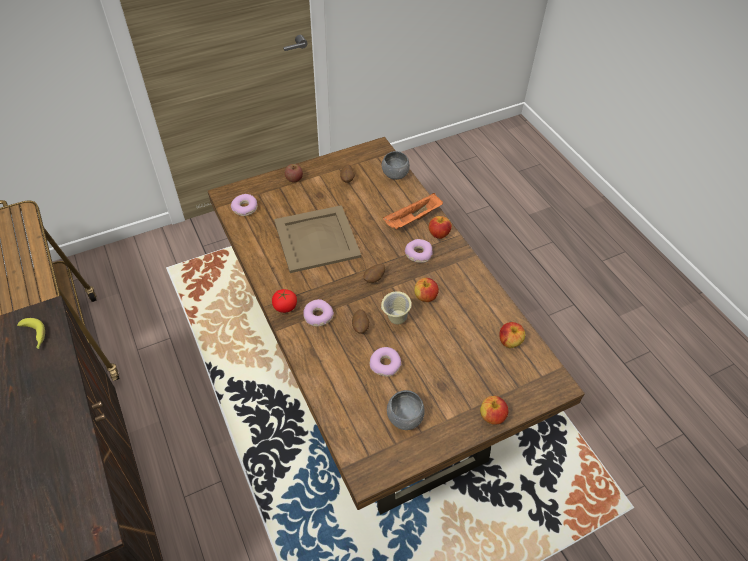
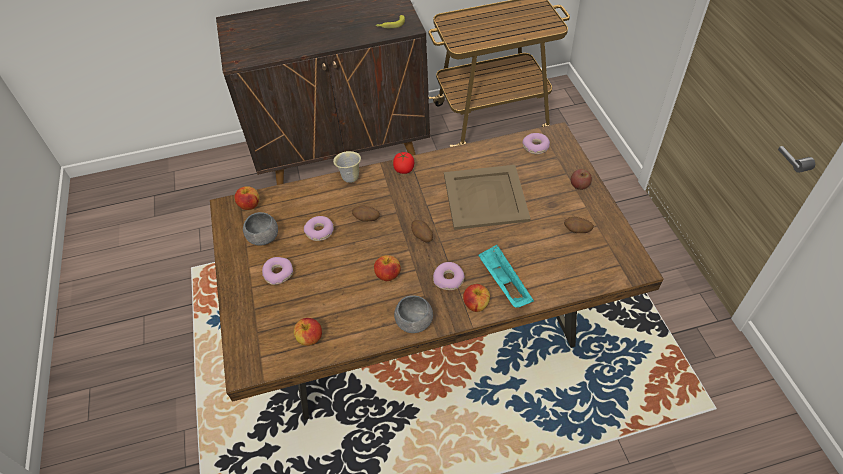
camera: 105 degrees right, 0 degrees up
donut [303,299,334,326] -> donut moved to [262,257,293,285]
beige mug [381,291,412,325] -> beige mug moved to [333,151,361,183]
grey bowl [382,151,410,180] -> grey bowl moved to [394,295,433,333]
orange tray [383,193,443,230] -> turquoise tray [478,245,534,308]
apple [480,396,508,425] -> apple moved to [235,186,260,210]

